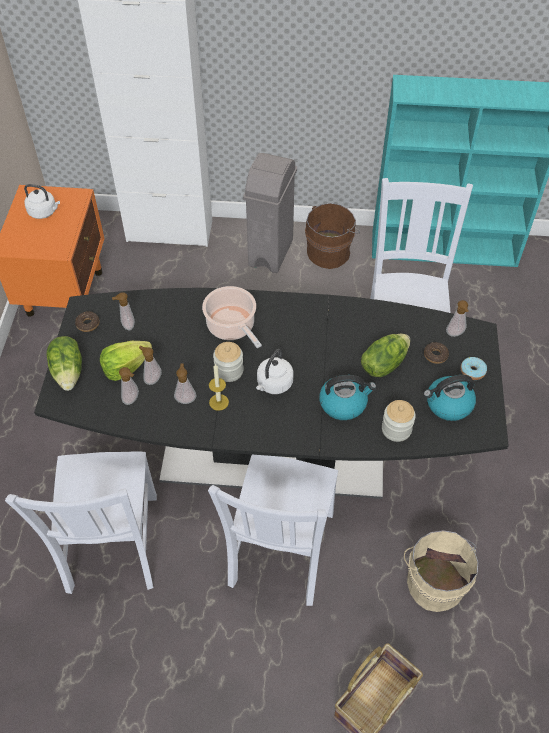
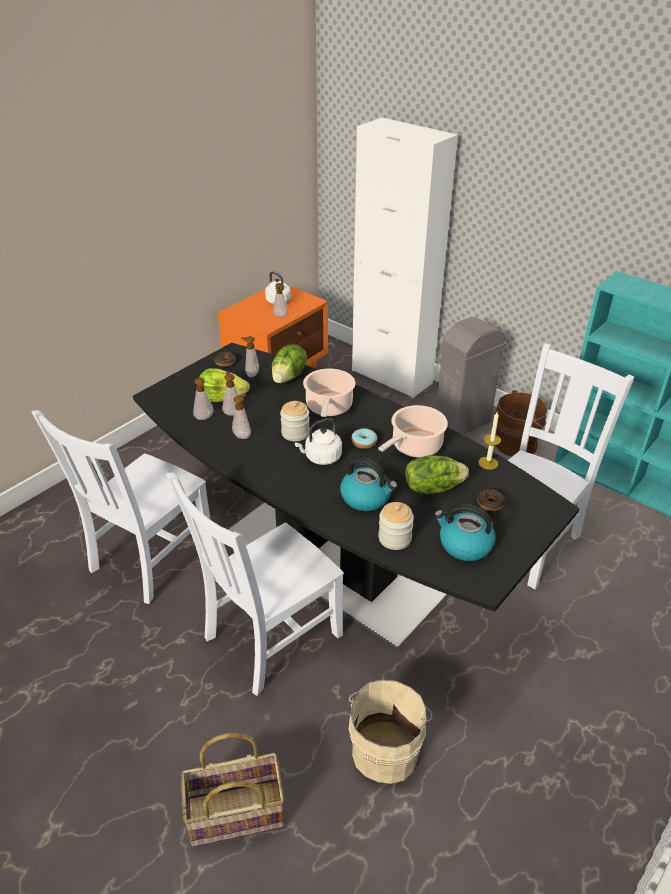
camera: 35 degrees right, 15 degrees down
lettuce [47,336,82,391] -> lettuce moved to [272,344,307,383]
candle [209,364,229,411] -> candle moved to [478,412,501,470]
soap dispenser [446,300,469,337] -> soap dispenser moved to [273,283,288,317]
donut [460,357,487,380] -> donut moved to [351,428,377,449]
none -> cooking pot [378,405,448,457]

